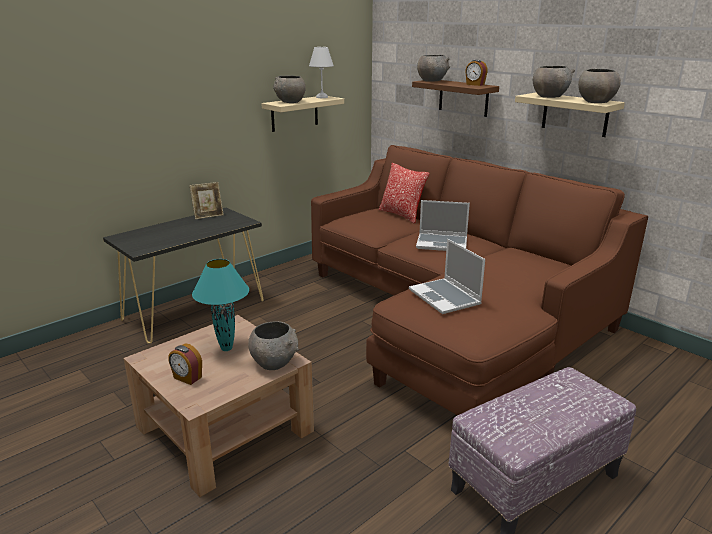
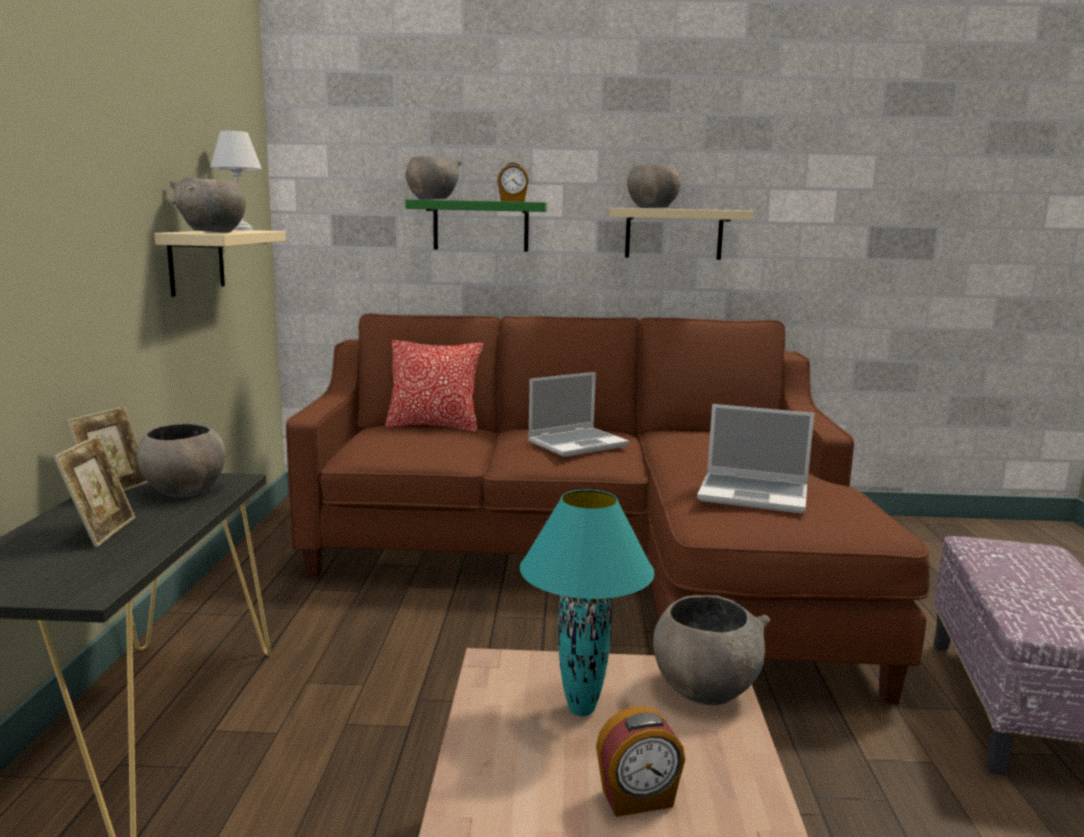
camera: 45 degrees left, 10 degrees down
brown shelf [412,80,499,117] -> green shelf [405,199,547,252]
grey bowl [578,68,621,103] -> grey bowl moved to [137,423,226,498]
none -> picture frame [53,435,135,548]

